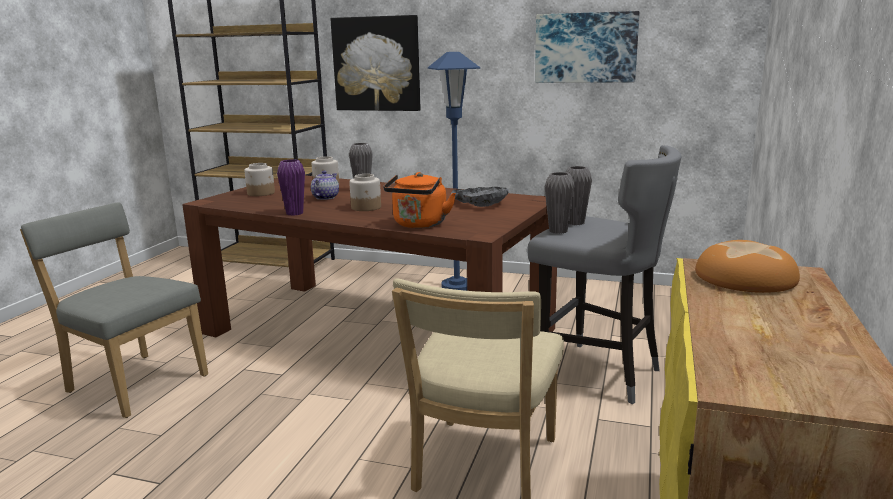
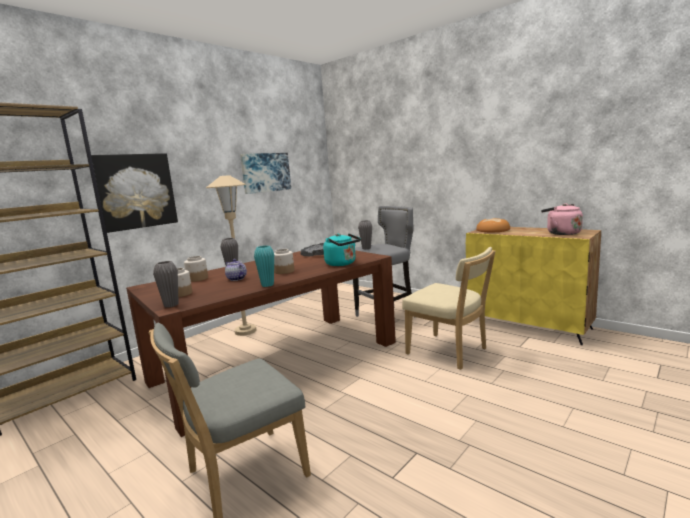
camera: 65 degrees left, 5 degrees down
purple vase [277,159,305,216] -> turquoise vase [254,246,274,287]
orange kettle [383,172,456,228] -> turquoise kettle [323,233,361,266]
blue floor lamp [428,52,480,291] -> beige floor lamp [206,175,256,336]
grey vase [545,172,575,234] -> grey vase moved to [153,261,179,307]
none -> pink kettle [541,203,583,235]

